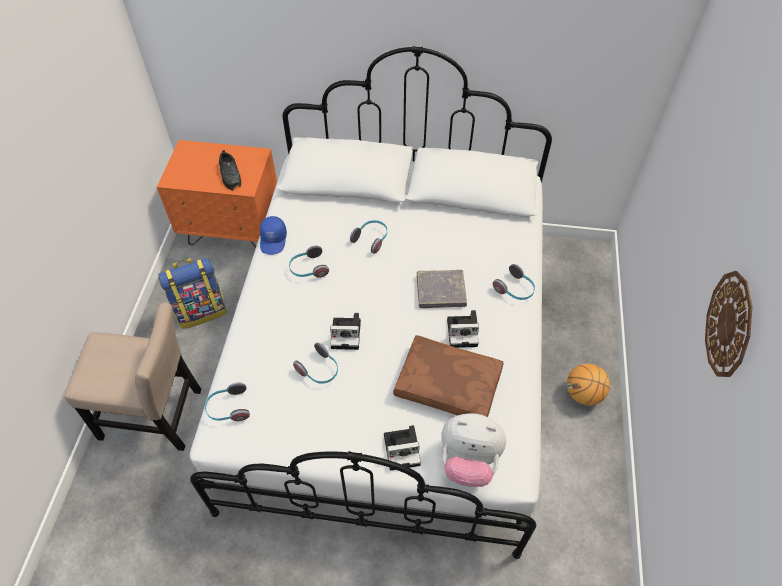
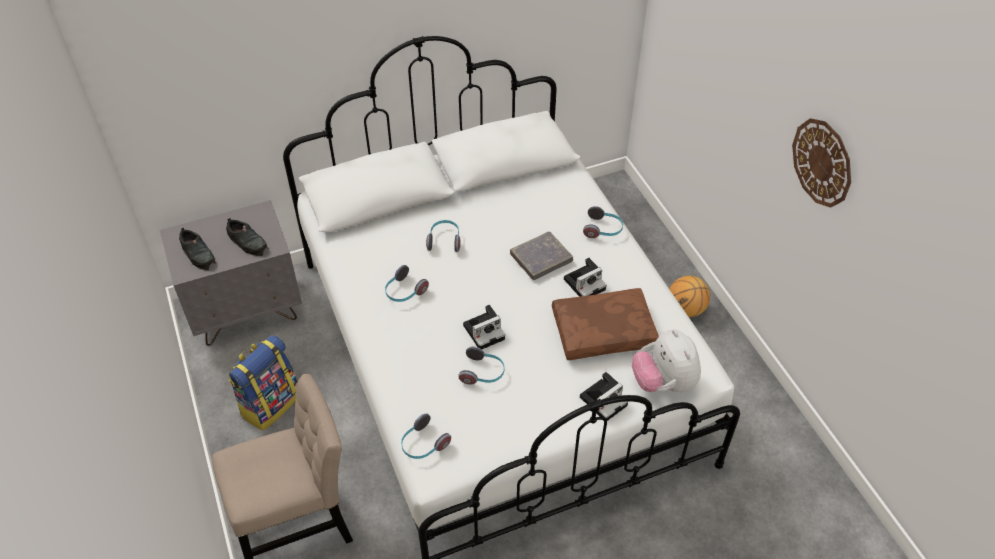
camera: 30 degrees left, 5 degrees down
orange nightstand [157,140,277,247] -> grey nightstand [160,200,302,346]
blue cap [260,216,287,255] -> none
plush toy [441,413,506,487] -> plush toy turned 90 degrees clockwise [632,330,701,392]
none -> black shoe [179,228,215,270]

